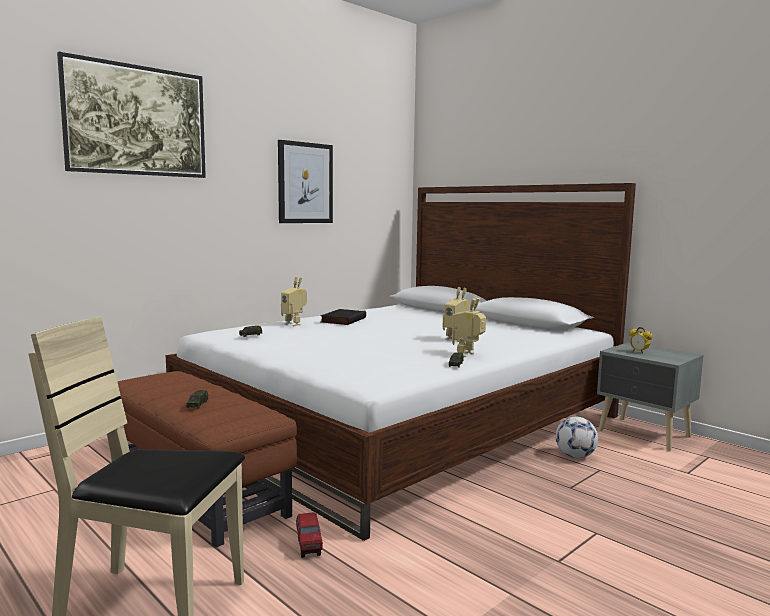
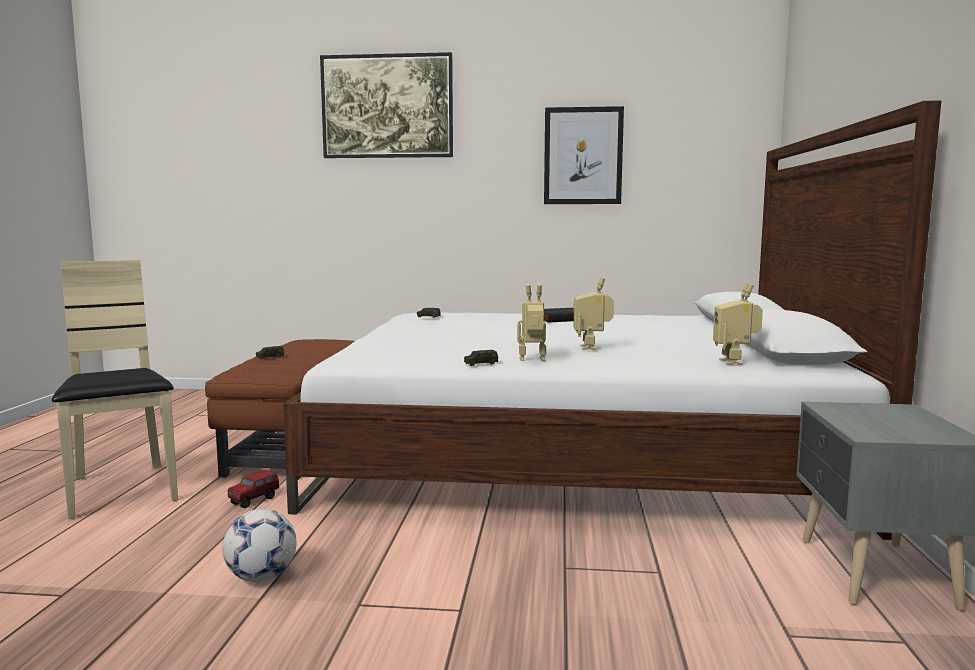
camera: 50 degrees right, 0 degrees up
toy robot [281,277,307,326] -> toy robot moved to [713,283,763,365]
football [556,417,598,458] -> football moved to [223,509,296,582]
alarm clock [629,327,652,353] -> none

